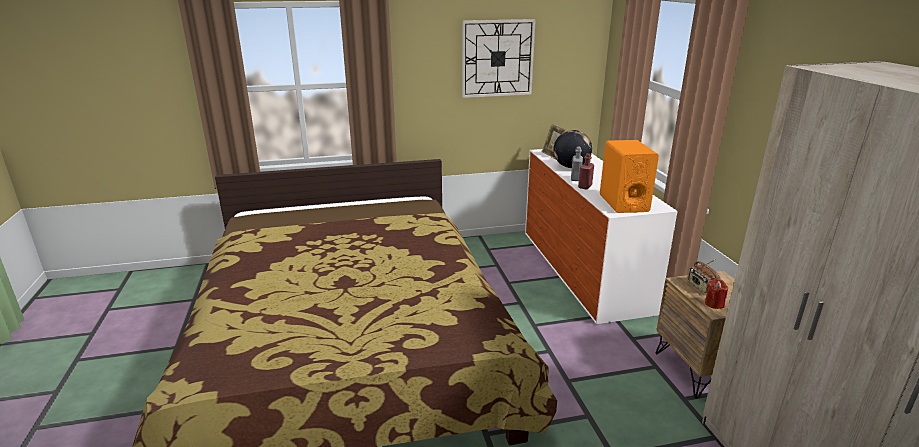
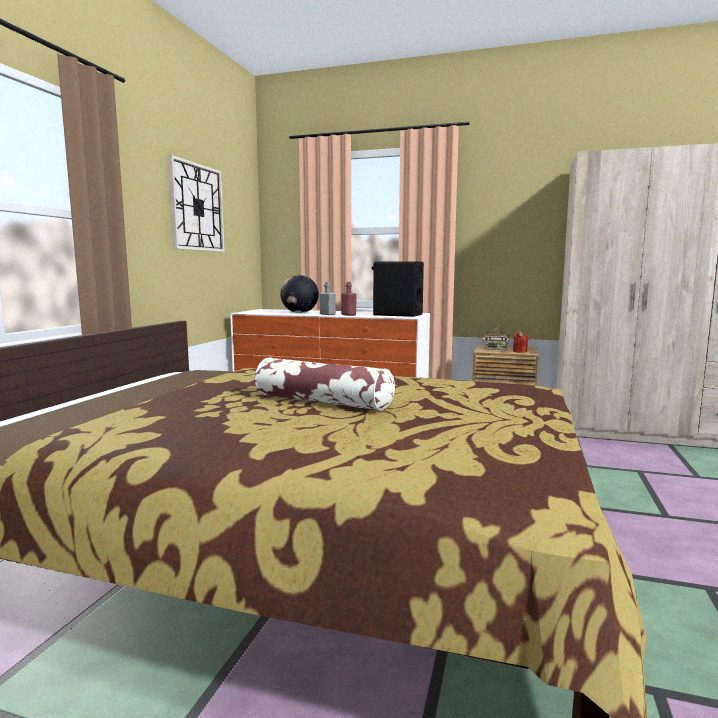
camera: 60 degrees left, 15 degrees down
picture frame [542,123,567,159] -> none
orange speaker [600,140,659,213] -> black speaker [372,261,424,317]
none -> pillow [255,358,395,411]

